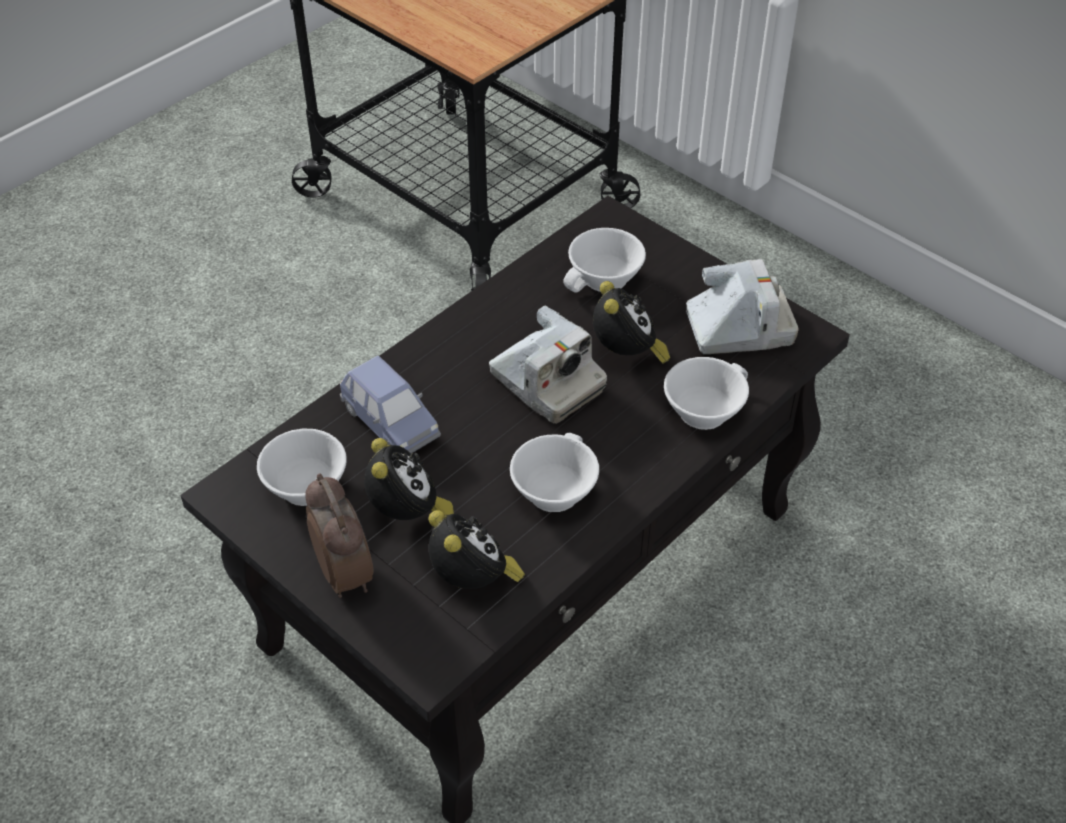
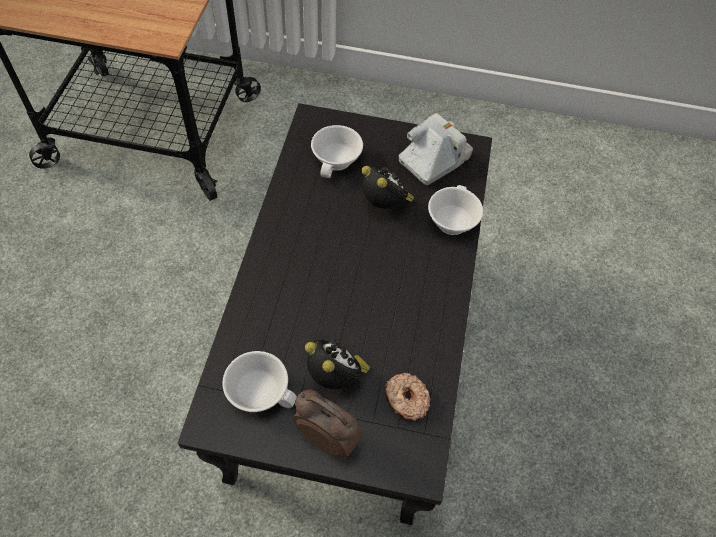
camera: 35 degrees left, 10 degrees up
blue toy car [340,356,441,453] -> none
alarm clock [429,510,525,589] -> donut [385,373,430,421]
camera [489,305,607,424] -> none
white cup [510,433,599,512] -> none

